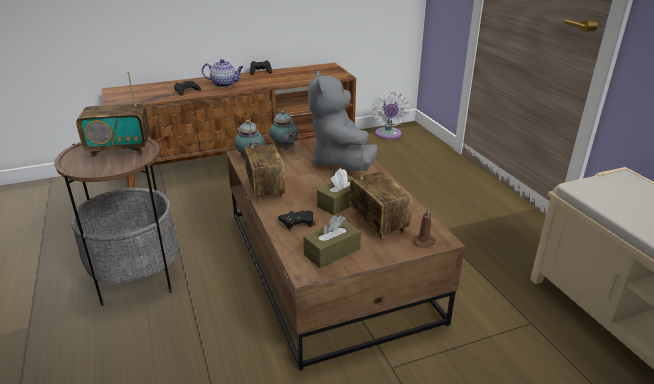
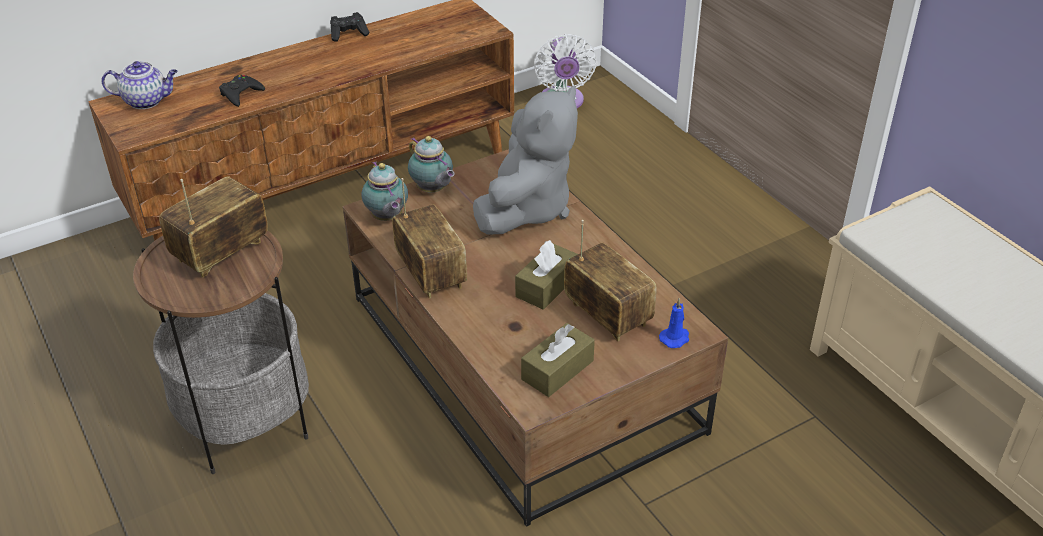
camera: 10 degrees left, 10 degrees up
radio [76,72,150,157] -> radio turned 150 degrees clockwise [159,176,268,278]
teapot [202,59,244,87] -> teapot moved to [101,61,178,109]
black game controller [278,210,313,230] -> none
grey plush toy [308,71,378,171] -> grey plush toy turned 135 degrees counterclockwise [473,86,578,235]
brown candle [412,208,435,248] -> blue candle [659,298,689,348]

